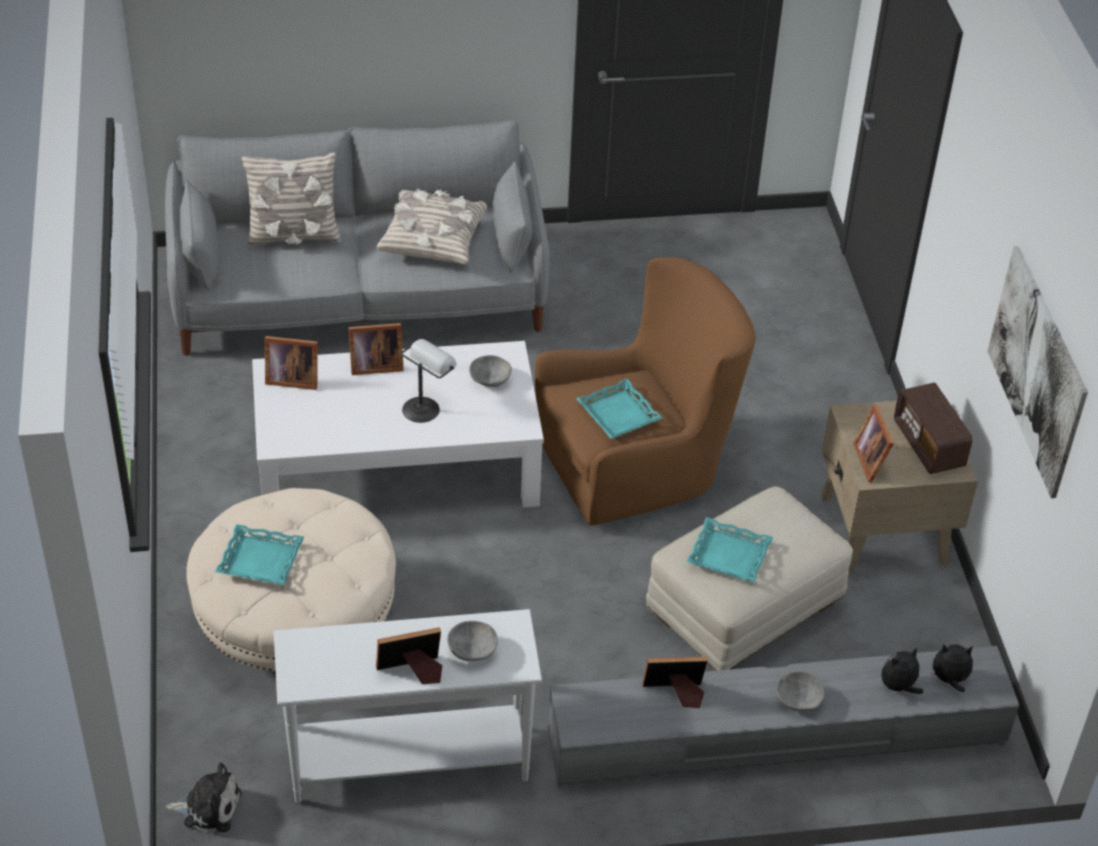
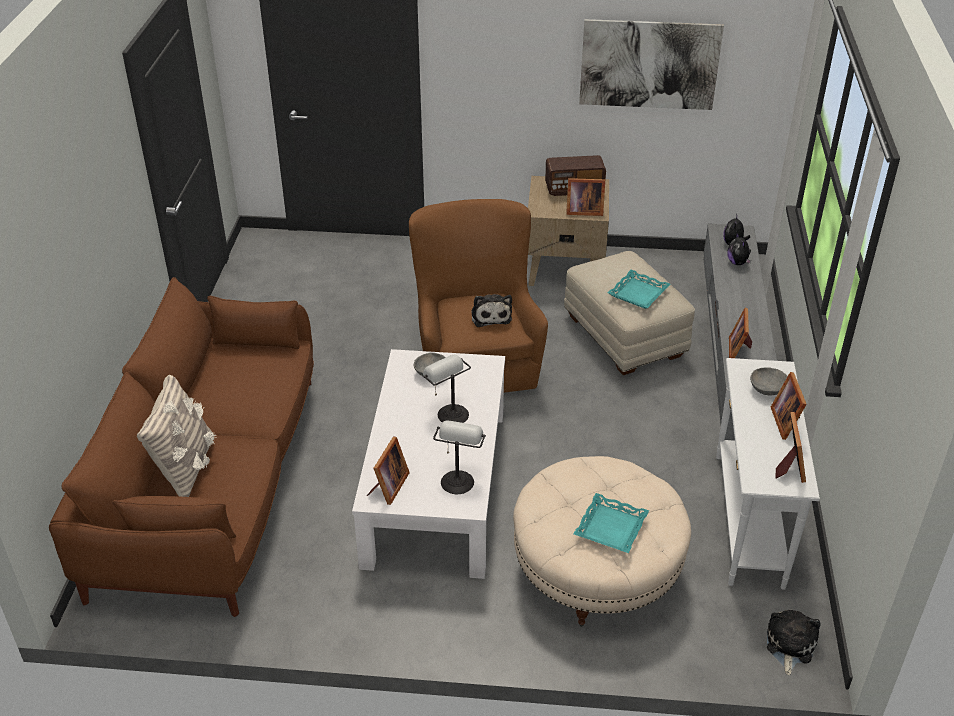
camera: 75 degrees left, 5 degrees down
grey sofa [165,120,549,356] -> brown sofa [49,277,314,617]
picture frame [349,323,404,375] -> picture frame moved to [775,412,806,483]
beige pillow [377,189,487,264] -> none
turquoise tray [576,378,662,439] -> plush toy [471,294,512,327]
grey bowl [776,671,825,712] -> none
none -> table lamp [433,420,486,494]

